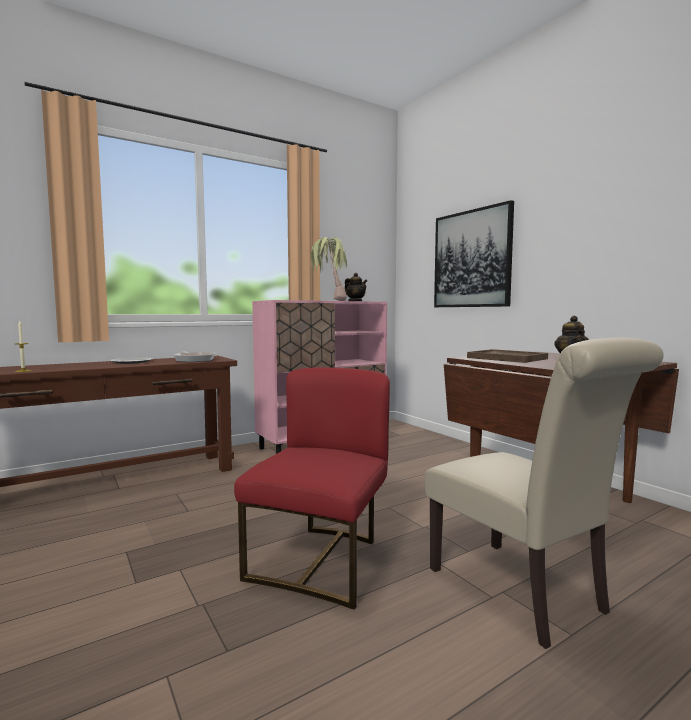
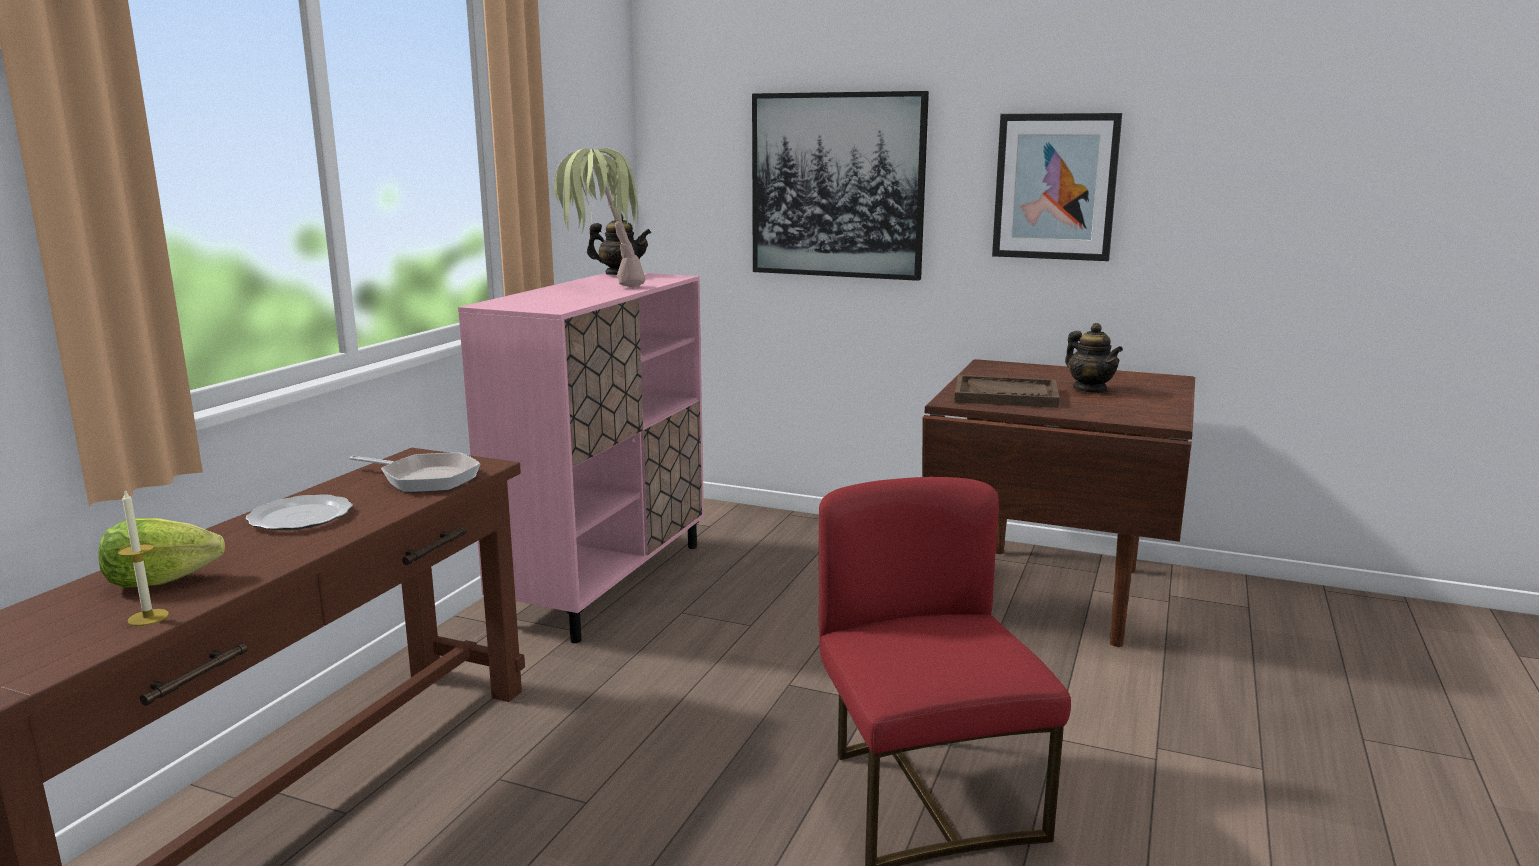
camera: 35 degrees left, 10 degrees up
beige chair [425,338,664,649] -> none
none -> lettuce [98,518,225,588]
none -> picture [992,113,1122,261]

